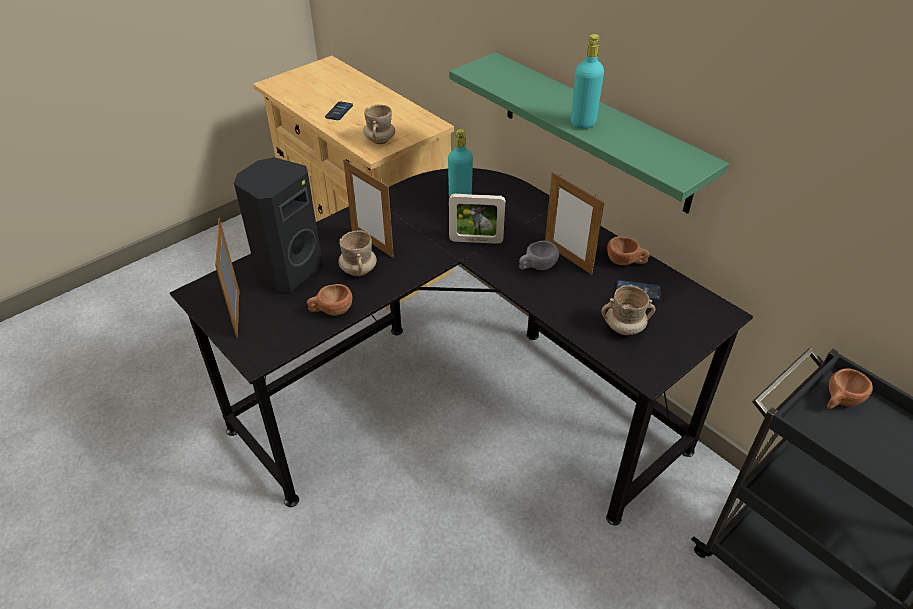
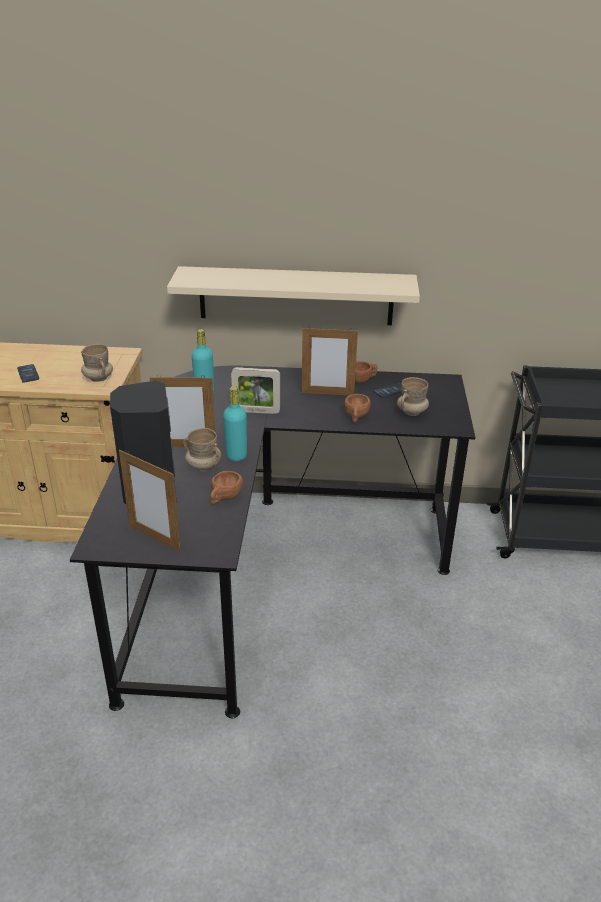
camera: 45 degrees left, 10 degrees down
green shelf [449,52,729,214] -> beige shelf [167,266,420,325]
picture frame [449,194,505,244] -> picture frame turned 45 degrees clockwise [231,367,280,414]
grey cup [519,241,559,270] -> none
turquoise bottle [571,34,604,129] -> turquoise bottle moved to [223,386,247,461]
brown cup [827,368,873,409] -> brown cup moved to [344,394,371,423]

